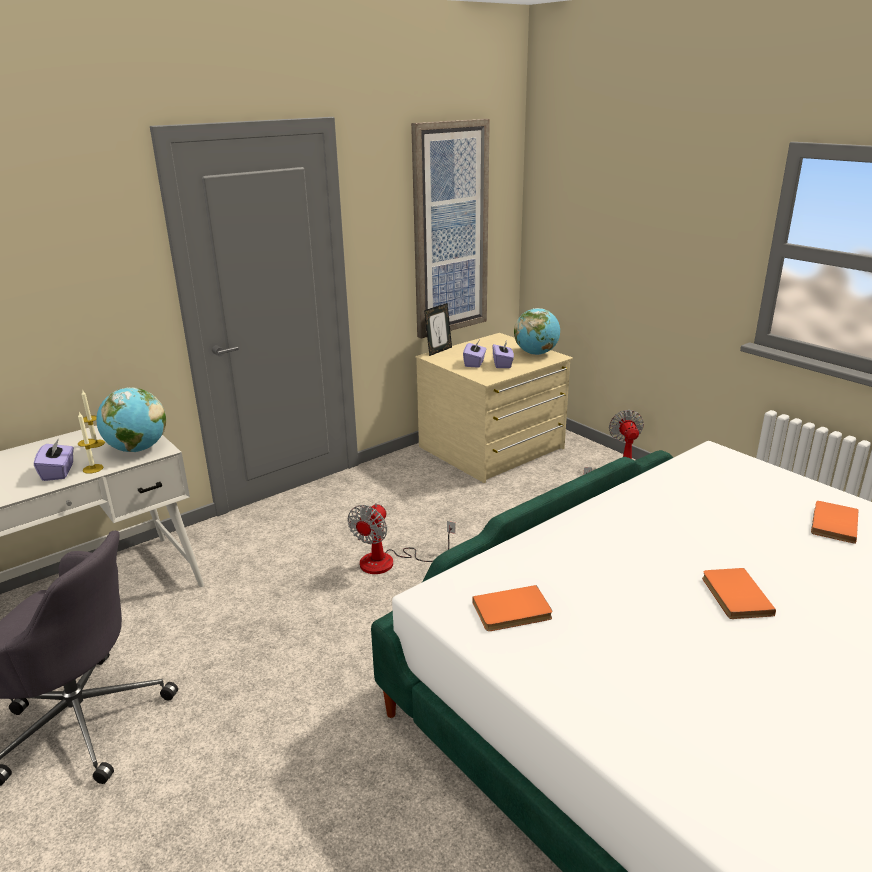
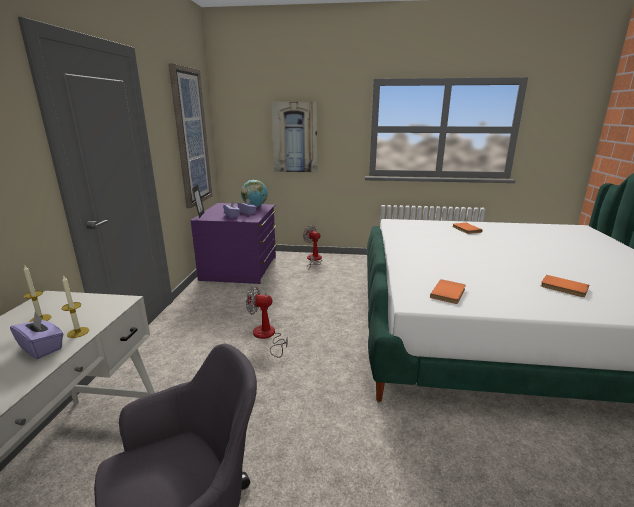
camera: 45 degrees left, 5 degrees down
globe [96,387,166,452] -> none
fan [347,503,455,574] -> fan turned 120 degrees clockwise [246,286,288,358]
beige dresser [415,333,573,483] -> purple dresser [190,203,277,284]
orange book [702,568,776,619] -> orange book moved to [541,275,589,297]
none -> picture [271,102,317,172]

